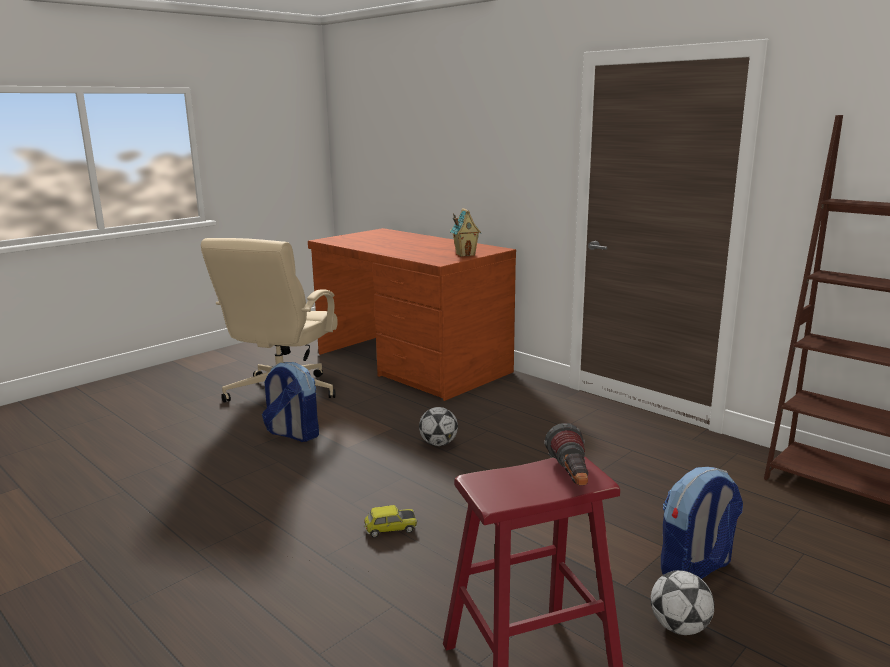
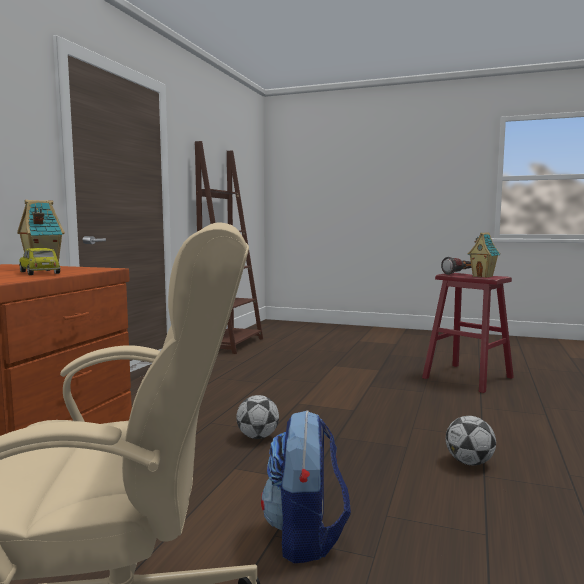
camera: 115 degrees left, 10 degrees down
toy car [364,505,417,538] -> toy car moved to [19,248,60,275]
football [651,570,715,635] -> football moved to [446,416,496,465]
backpack [661,467,743,579] -> none
none -> toy house [467,232,500,278]

